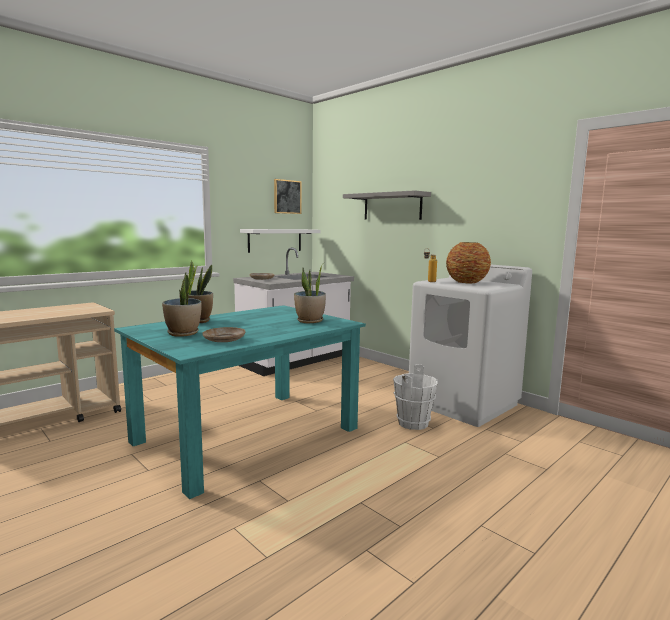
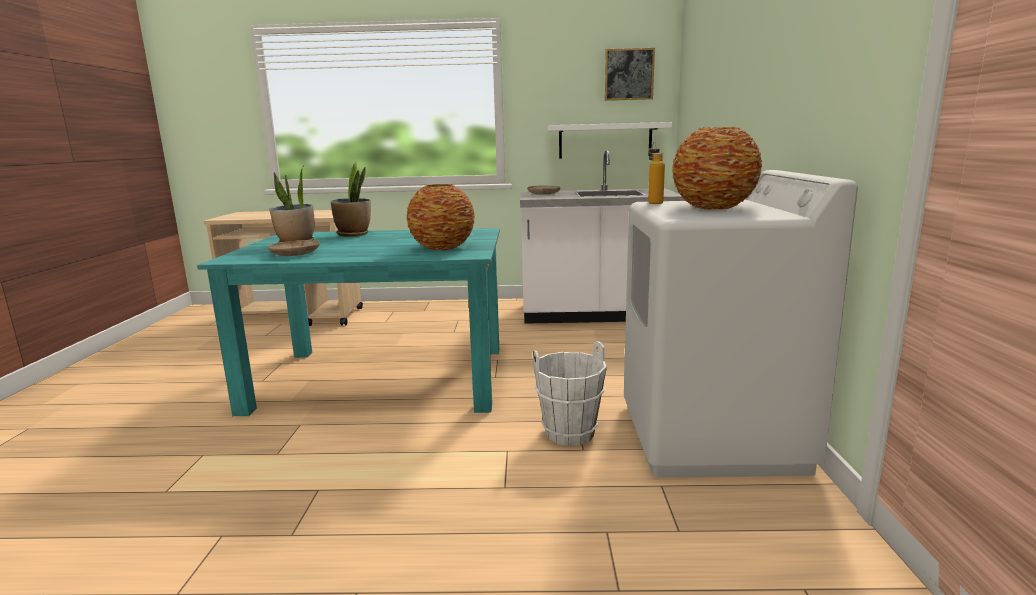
camera: 45 degrees right, 5 degrees up
potted plant [294,263,326,323] -> vase [406,184,475,250]
grey shelf [343,190,431,220] -> none

